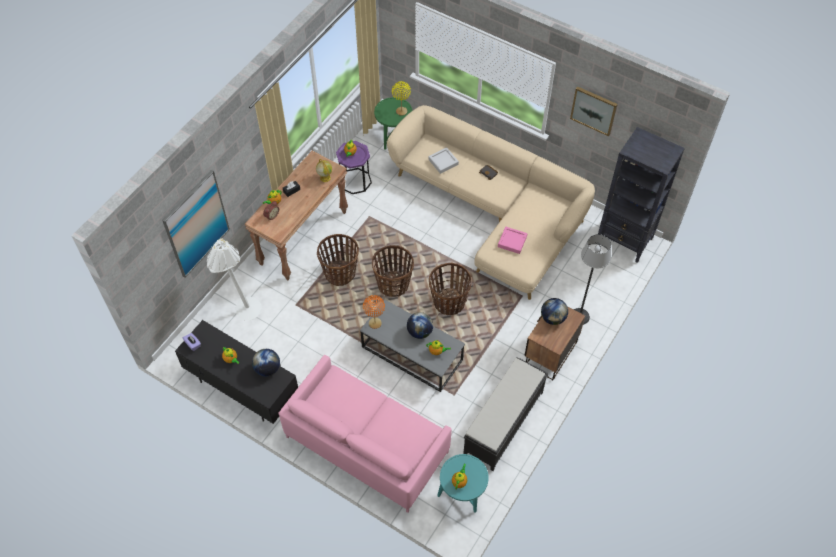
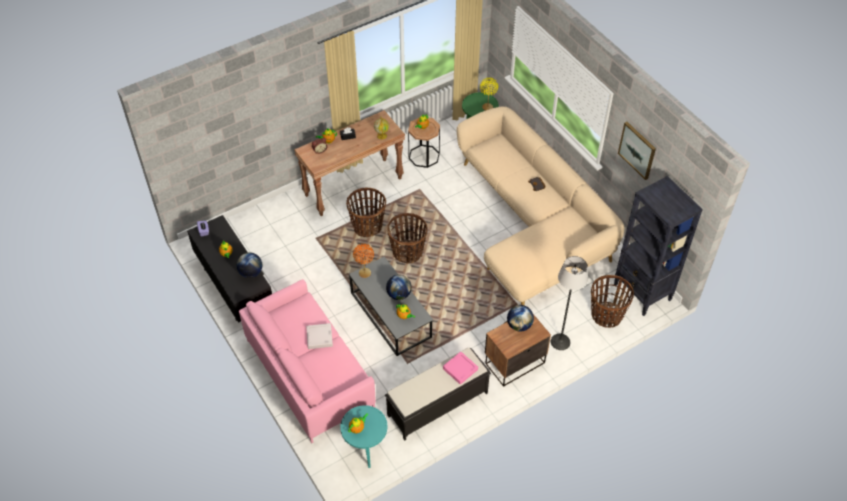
camera: 25 degrees right, 5 degrees down
picture [162,170,230,278] -> none
white floor lamp [207,238,262,320] -> none
purple side table [336,141,372,194] -> brown side table [408,117,440,168]
grey tray [428,147,459,174] -> grey tray moved to [306,323,333,349]
basket [429,263,472,315] -> basket moved to [591,275,634,328]
pink tray [498,227,527,254] -> pink tray moved to [443,352,478,385]

